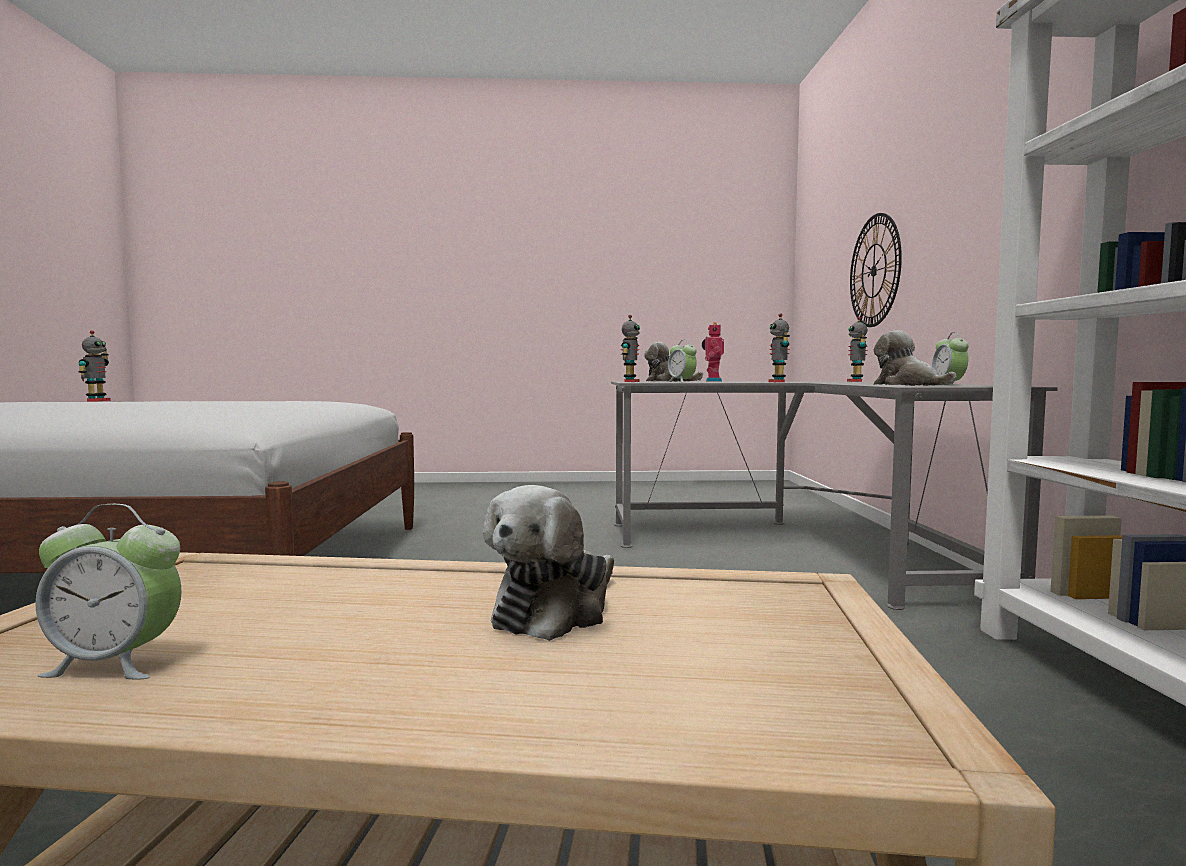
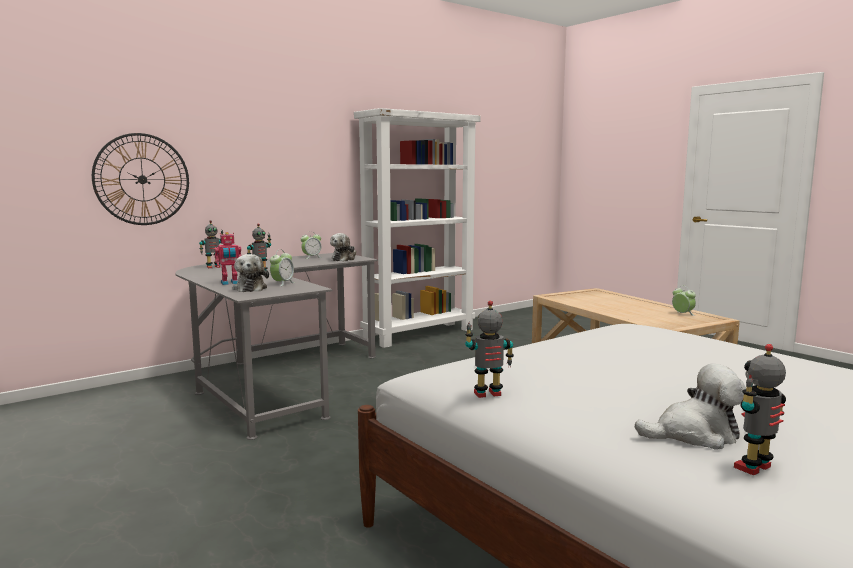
camera: 125 degrees left, 5 degrees up
plush toy [483,485,614,641] -> plush toy moved to [635,364,746,450]
toy robot [621,315,640,382] -> toy robot moved to [465,301,514,398]

